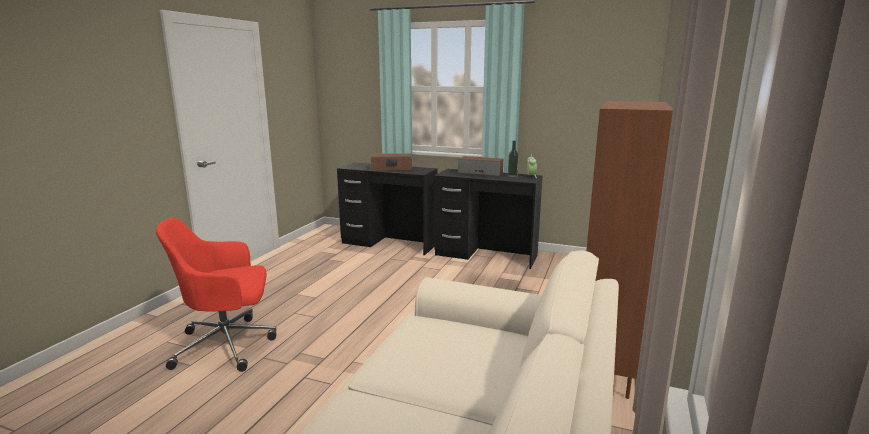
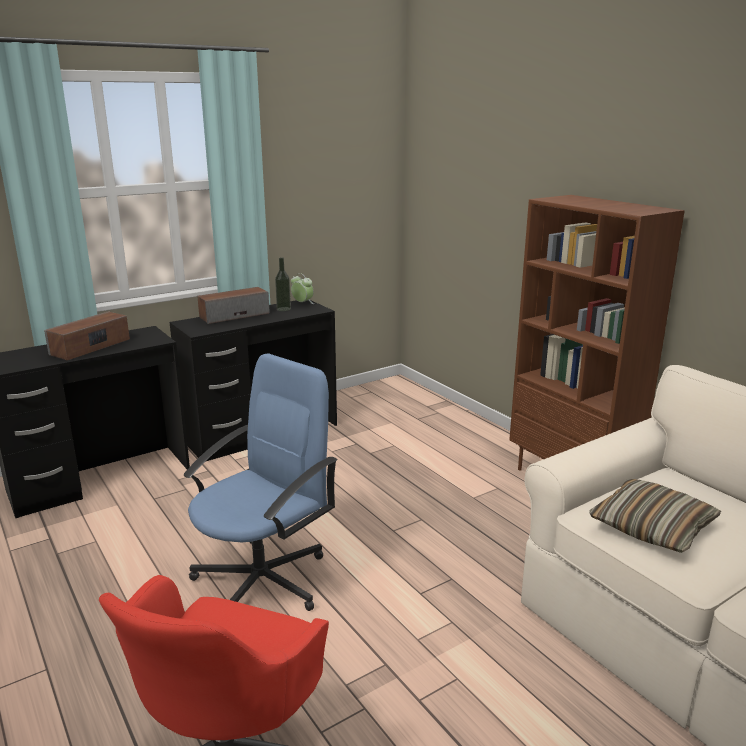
camera: 55 degrees left, 5 degrees up
none -> blue office chair [184,353,338,611]
none -> pillow [589,479,721,553]

